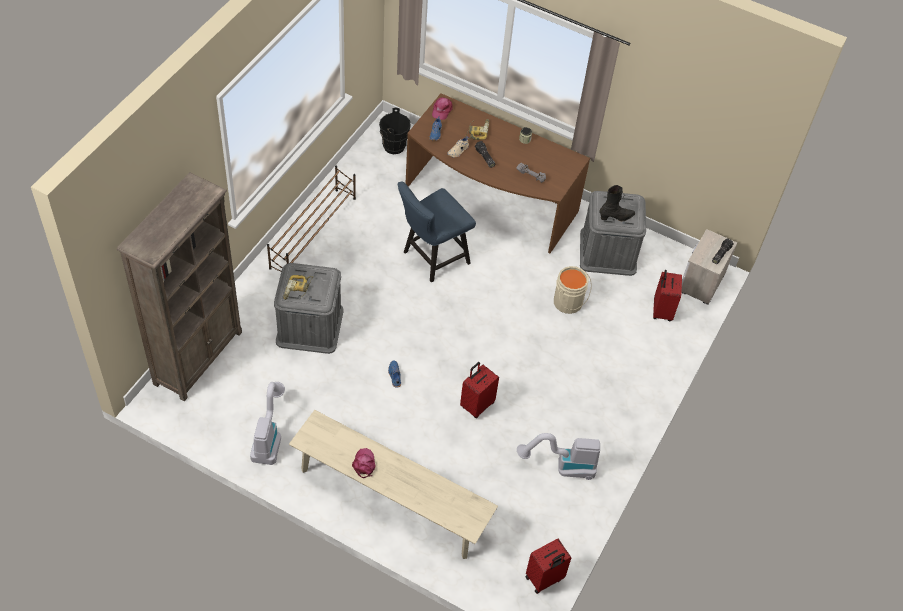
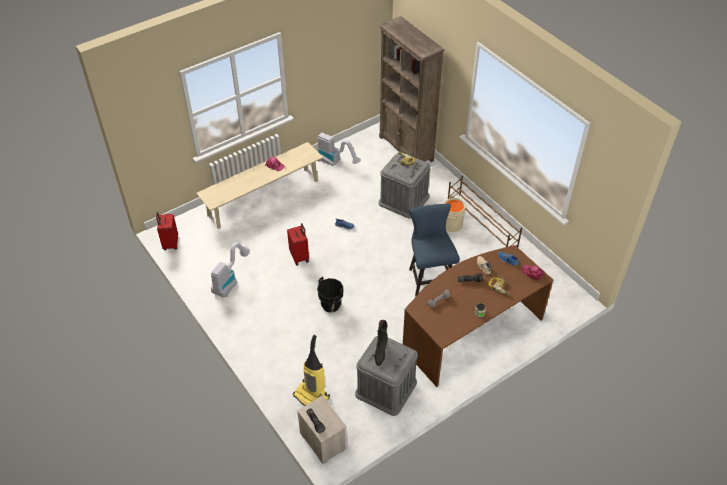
camera: 120 degrees right, 5 degrees down
black bucket [379,108,411,154] -> black bucket moved to [317,277,343,313]
beige bucket [554,266,592,314] -> beige bucket moved to [444,198,466,232]
red suitcase [653,270,682,321] -> vacuum cleaner [293,335,330,406]

